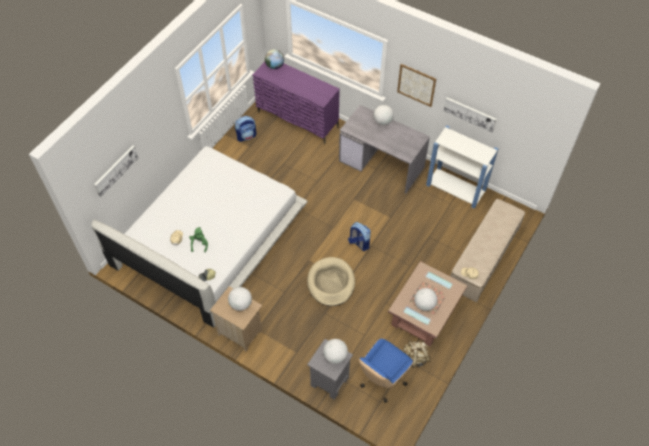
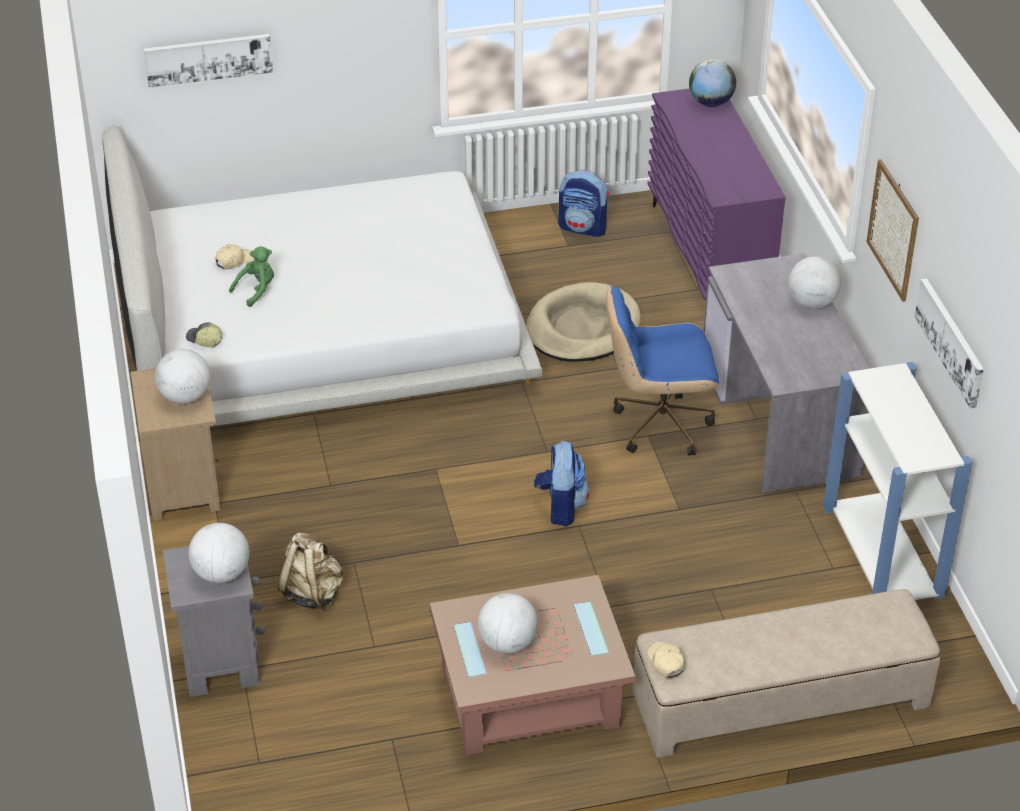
camera: 45 degrees right, 15 degrees down
beige dog bed [307,257,355,306] -> beige dog bed moved to [526,282,641,361]
blue office chair [359,338,413,403] -> blue office chair moved to [606,286,720,456]
beige backpack [403,341,431,368] -> beige backpack moved to [278,533,343,610]

